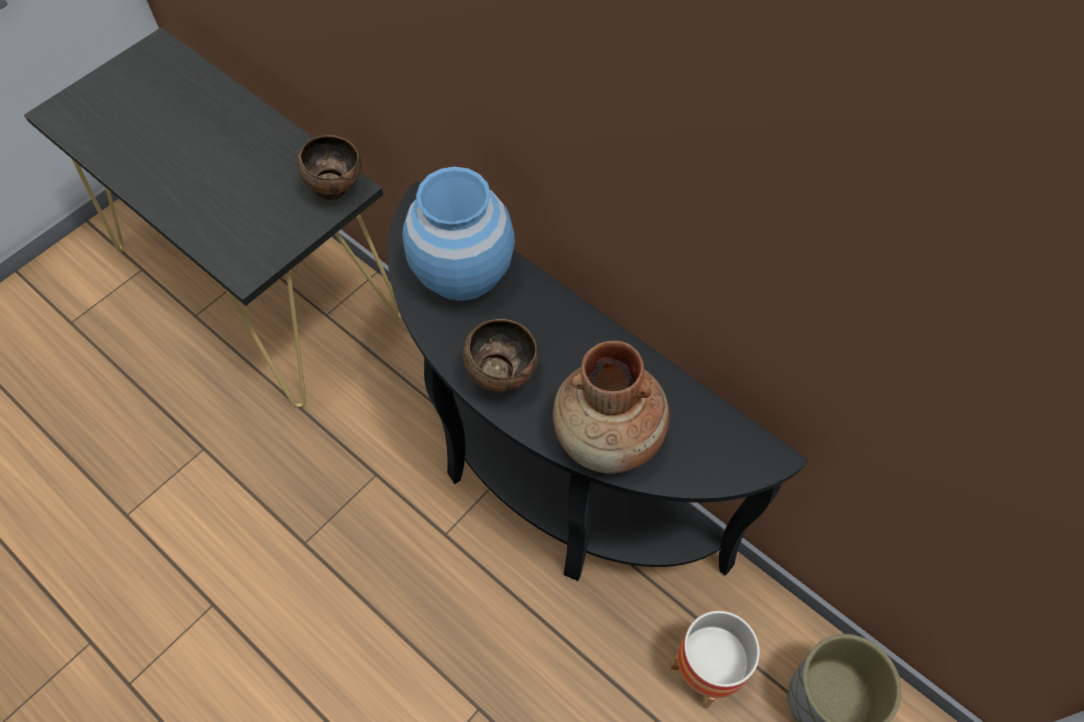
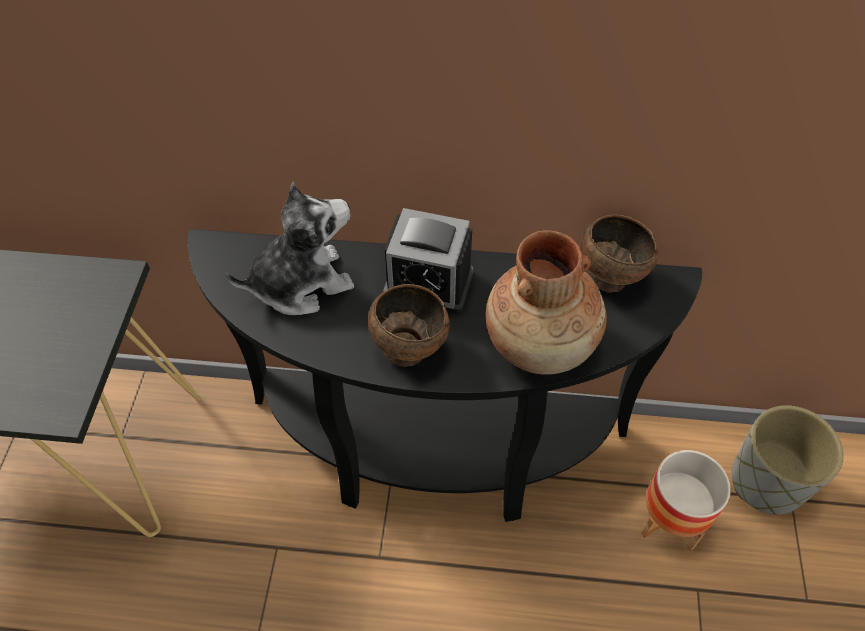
camera: 35 degrees left, 5 degrees down
brown bowl [297,135,362,200] -> brown bowl moved to [581,214,658,293]
blue vase [402,166,515,302] -> plush toy [226,182,354,315]
none -> alarm clock [383,208,474,314]

